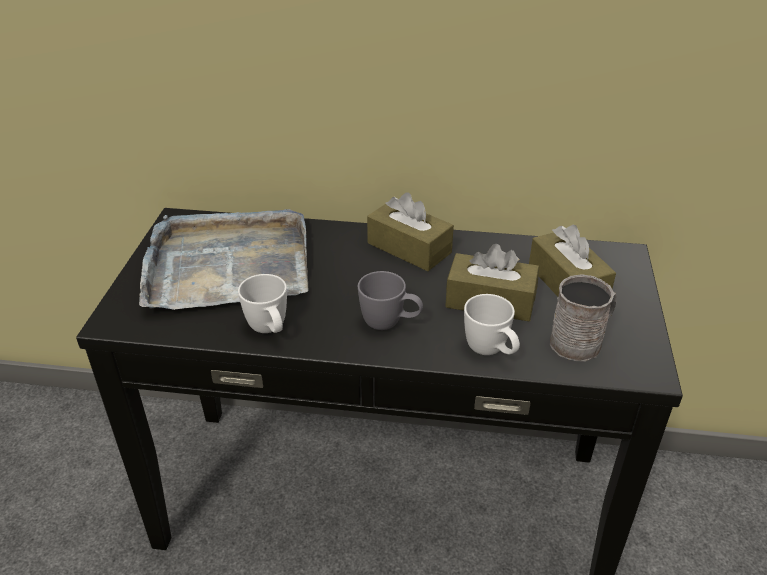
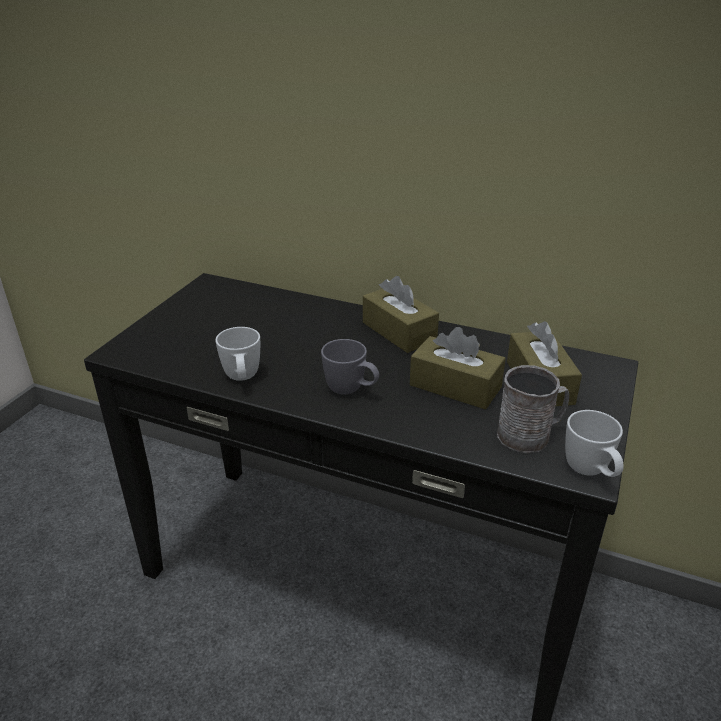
camera: 15 degrees right, 5 degrees down
grey tray [139,209,308,310] -> none
white mug [464,294,520,355] -> white mug moved to [565,410,624,477]

